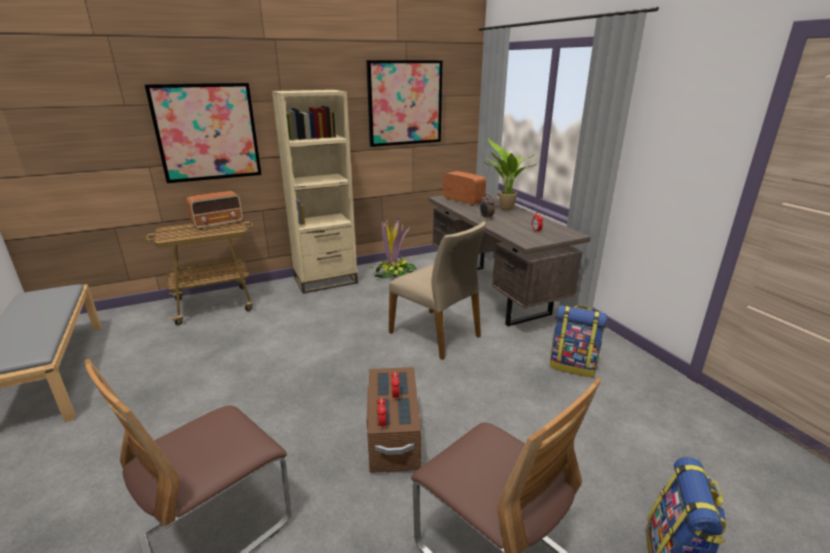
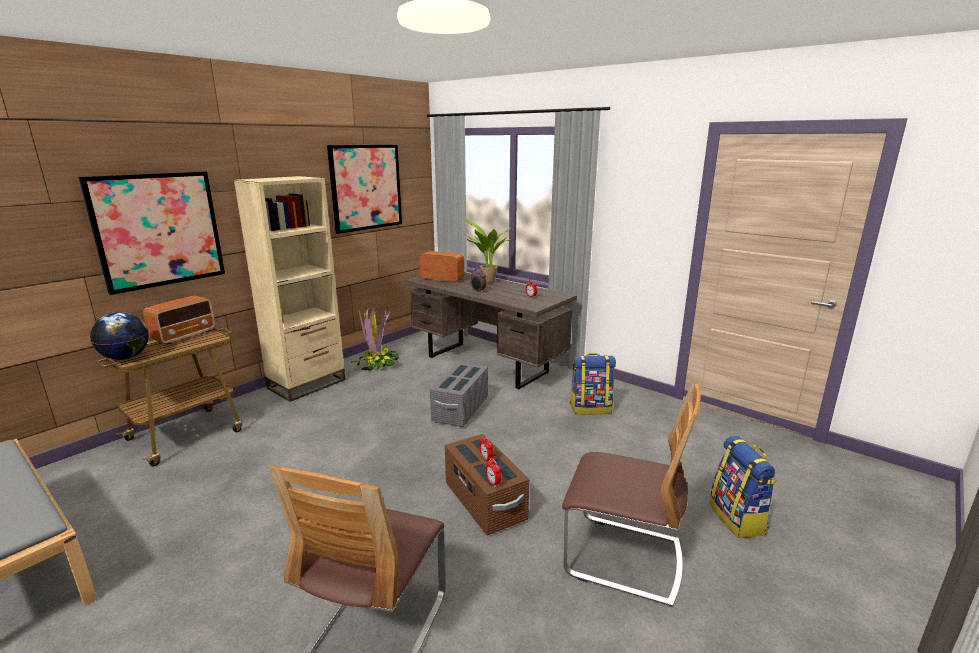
camera: 25 degrees left, 5 degrees down
beige chair [389,221,486,360] -> grey storage box [430,362,488,427]
none -> globe [90,312,149,360]

